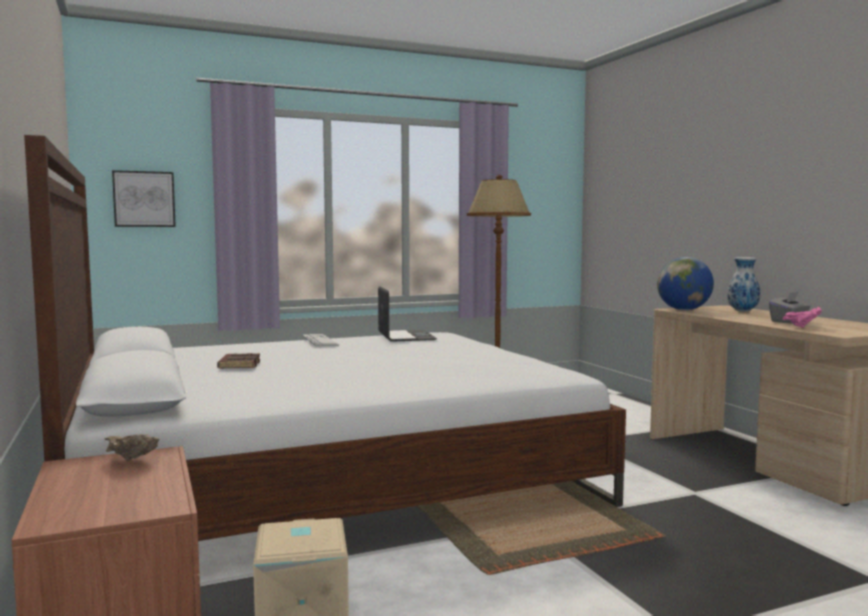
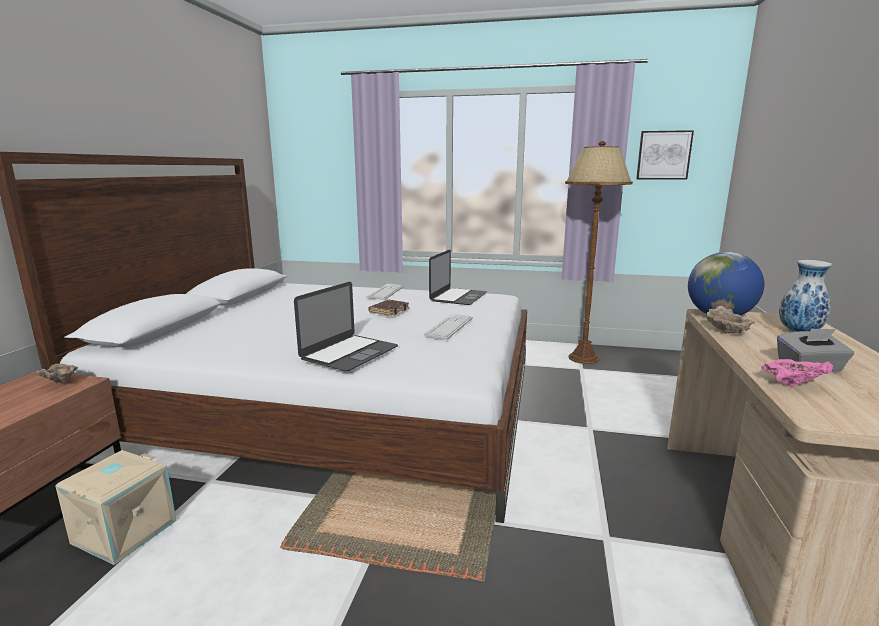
camera: 35 degrees right, 10 degrees up
picture [112,170,176,227] -> picture moved to [636,130,694,180]
brown book [217,353,260,369] -> brown book moved to [368,300,409,316]
none -> laptop [294,282,398,371]
none -> keyboard [424,313,473,340]
none -> beige bowl [706,306,755,333]

